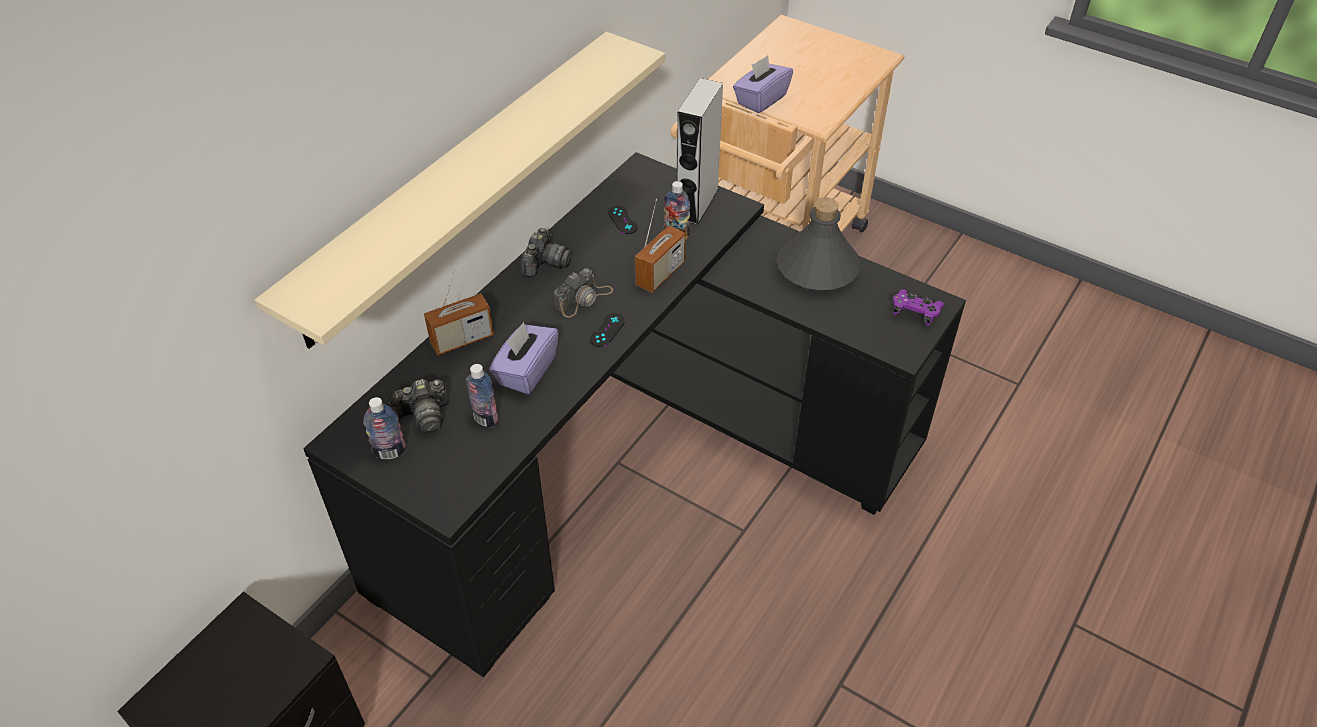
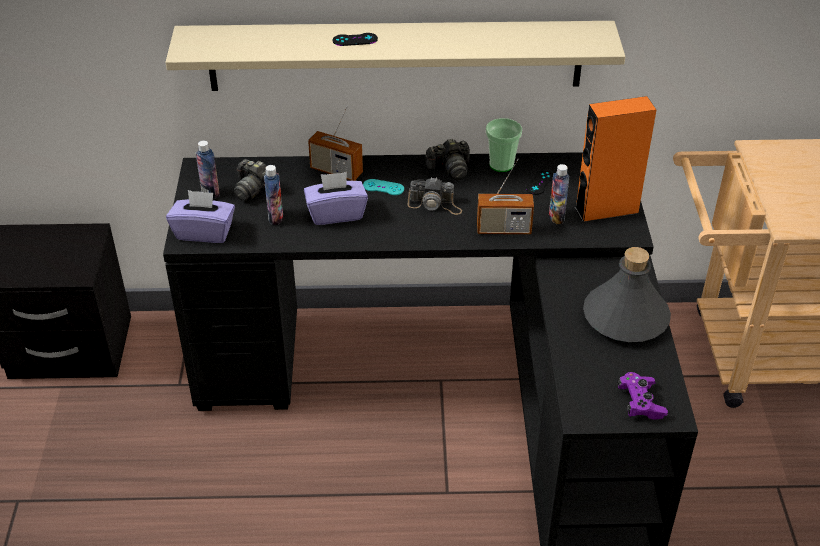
camera: 55 degrees right, 5 degrees down
black game controller [590,313,625,347] -> black game controller moved to [332,33,378,46]
grey speaker [677,78,723,225] -> orange speaker [575,96,656,222]
purple tissue box [733,55,793,113] -> purple tissue box moved to [166,190,235,243]
none -> turquoise game controller [363,179,404,195]
none -> cup [486,118,522,172]

